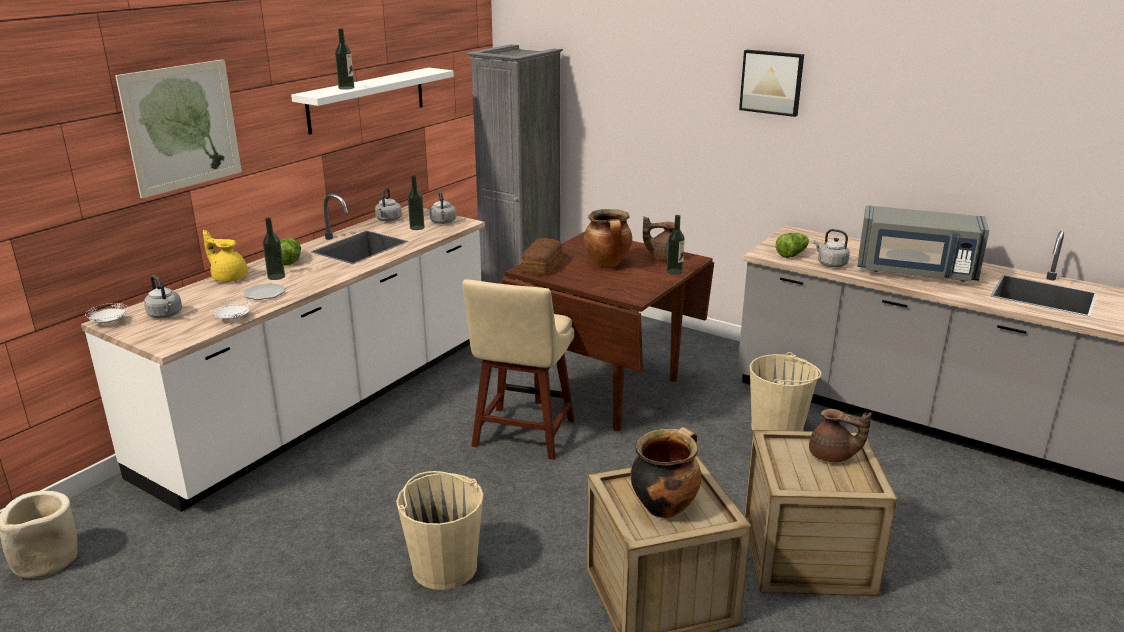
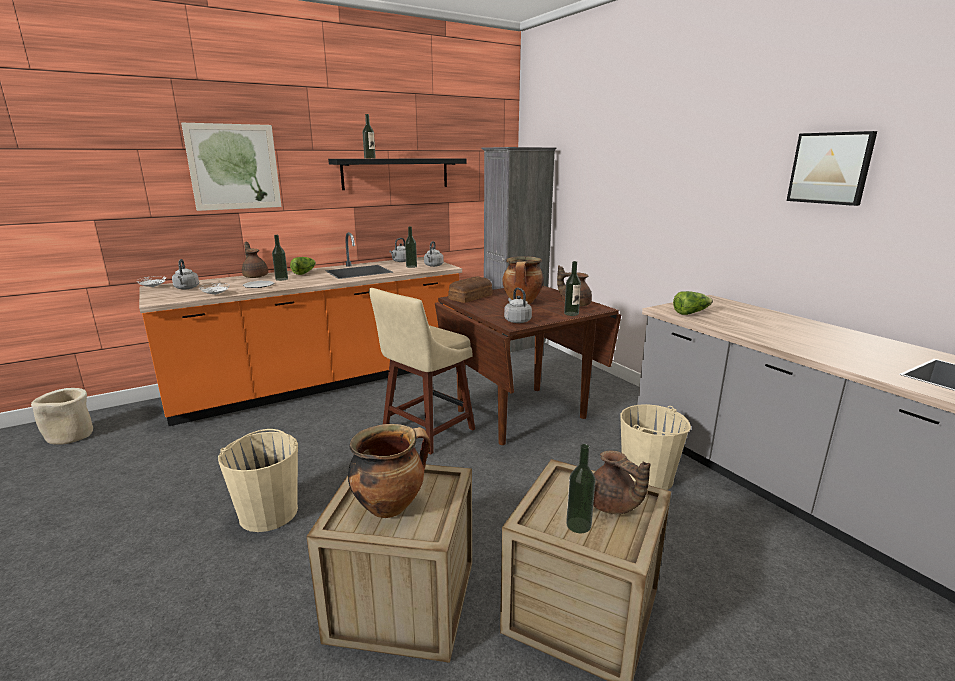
camera: 25 degrees right, 5 degrees down
white counter [81,194,485,512] -> orange counter [139,232,462,426]
yellow teapot [203,230,248,282] -> brown teapot [242,241,268,278]
white shelf [291,68,454,135] -> black shelf [328,158,467,190]
picture [739,50,804,117] -> picture moved to [787,131,877,206]
grey kettle [814,229,850,267] -> grey kettle moved to [504,287,532,323]
grey microwave [858,205,989,282] -> none
none -> bottle [566,444,595,533]

